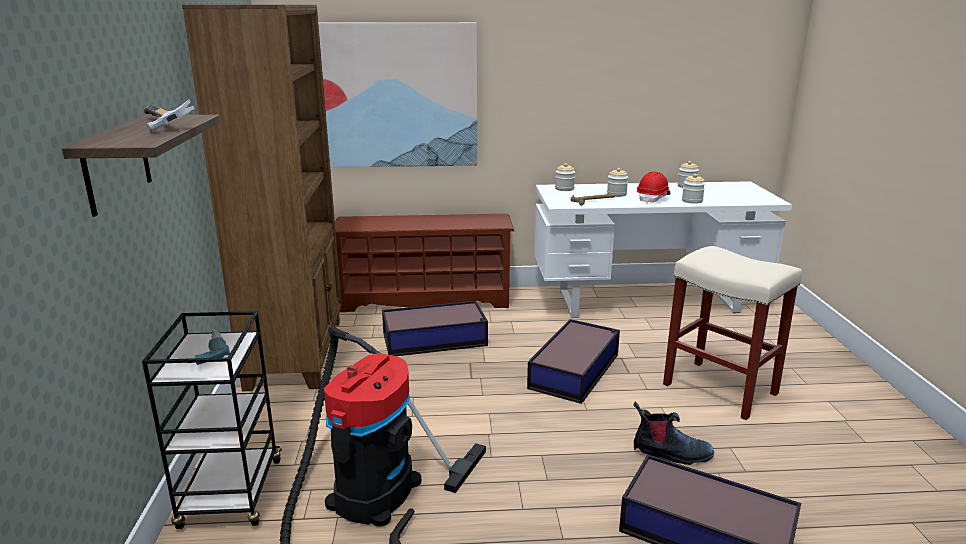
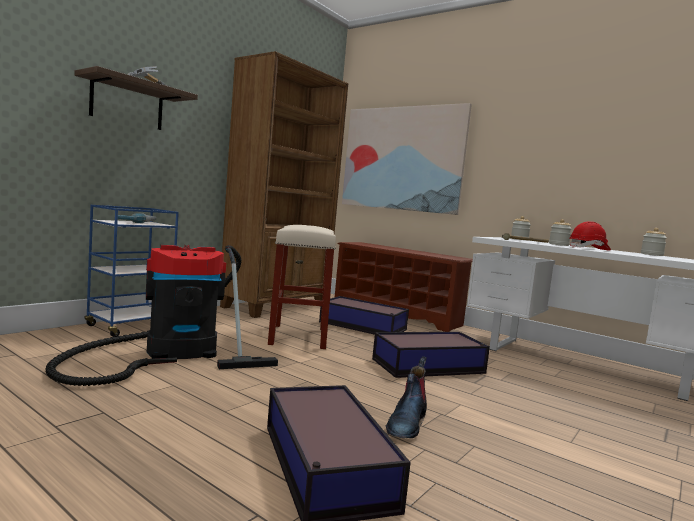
camera: 40 degrees right, 15 degrees down
black cart [142,311,282,529] -> blue cart [84,205,179,337]
boot [633,401,714,465] -> boot turned 60 degrees clockwise [386,356,427,438]
beige stool [663,246,802,420] -> beige stool moved to [268,225,336,349]
jar [682,174,705,204] -> none

